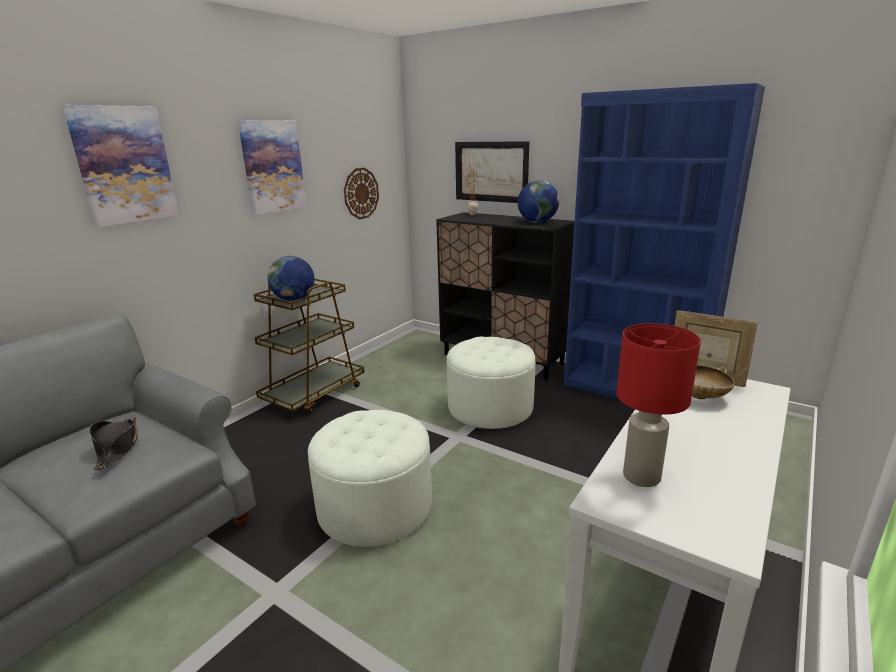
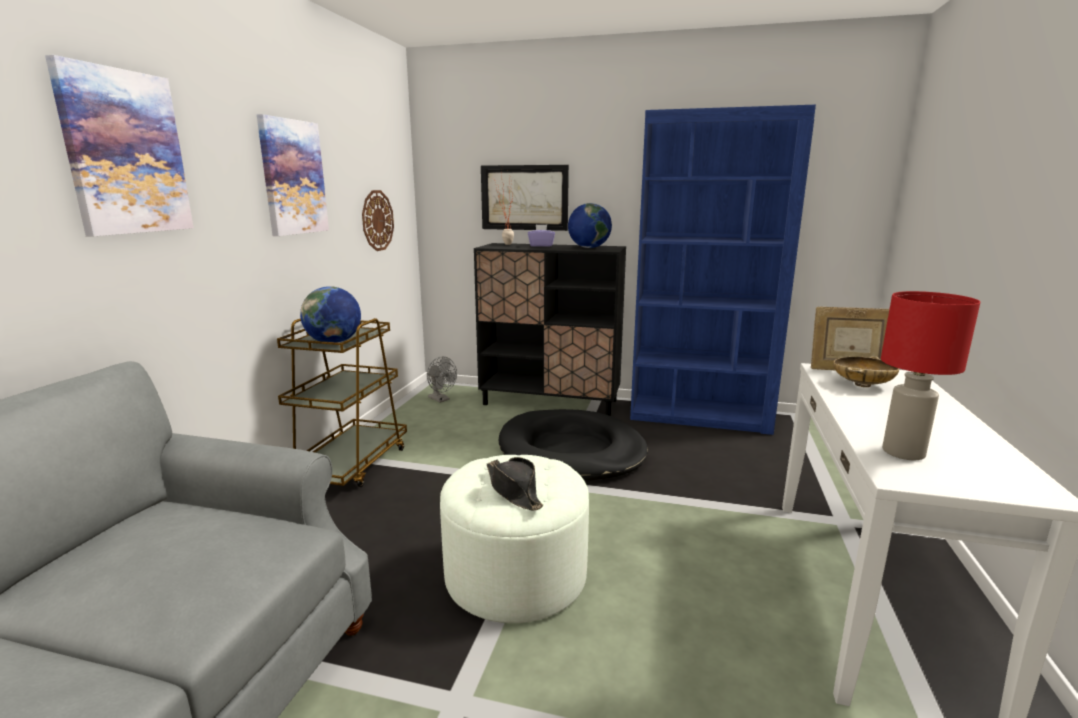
camera: 20 degrees left, 5 degrees down
black hat [89,417,138,470] -> black hat moved to [487,457,543,511]
white ottoman [447,337,536,429] -> black dog bed [499,409,648,481]
none -> grey fan [427,356,457,403]
none -> purple tissue box [528,224,555,247]

